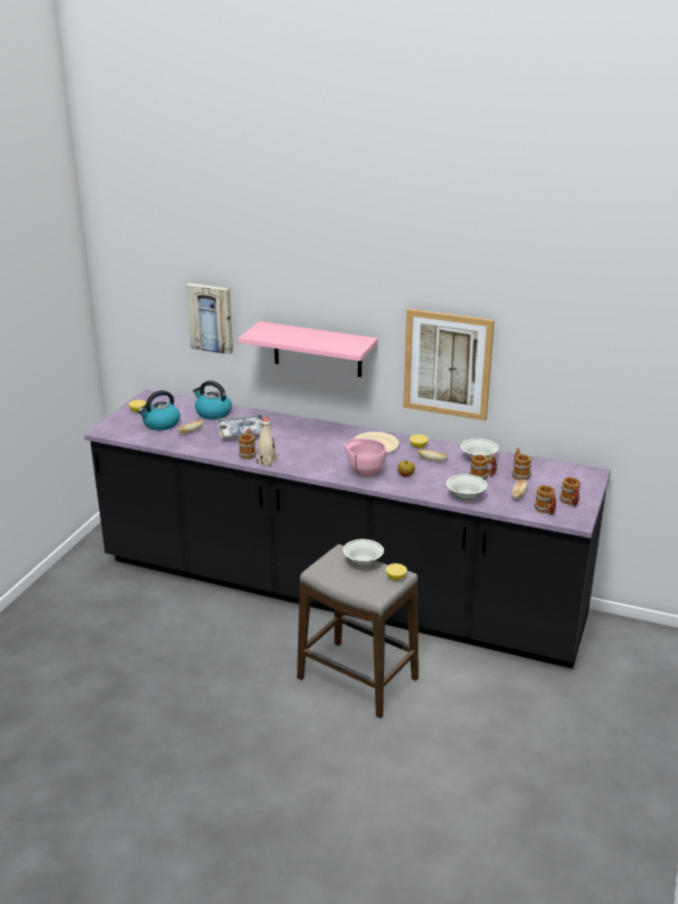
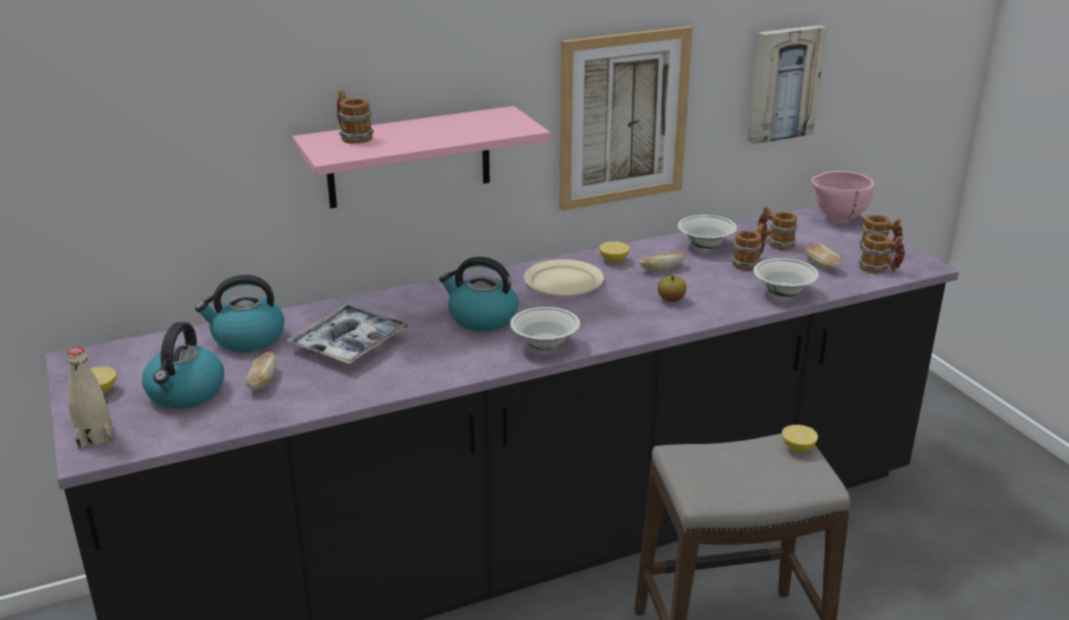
camera: 45 degrees left, 0 degrees up
picture [186,283,233,355] -> picture moved to [747,25,827,144]
mug [238,428,256,459] -> mug moved to [337,90,374,144]
beige bottle [257,418,278,467] -> beige bottle moved to [66,347,113,449]
white bowl [343,539,384,566] -> white bowl moved to [510,307,580,350]
pink bowl [344,439,386,476] -> pink bowl moved to [811,171,874,223]
none -> kettle [439,257,519,331]

